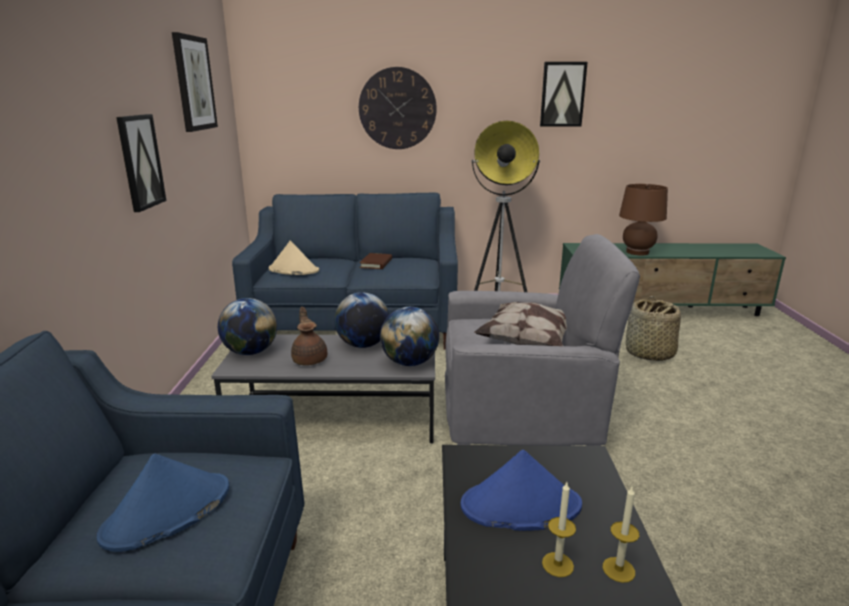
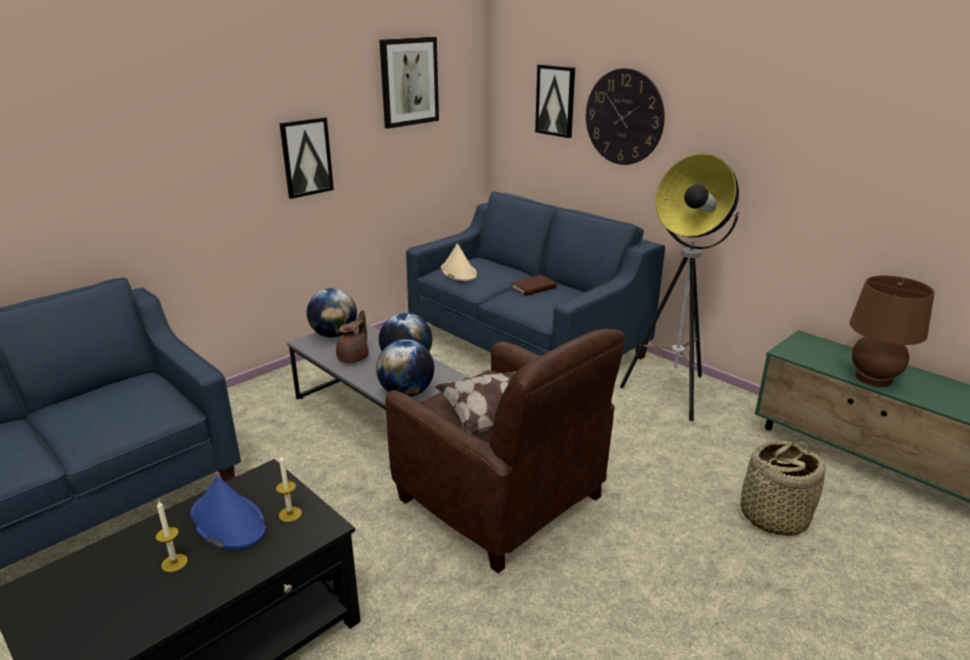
camera: 45 degrees right, 5 degrees up
blue hat [97,453,229,552] -> none
grey armchair [445,234,640,446] -> brown armchair [385,329,625,573]
picture [540,62,588,127] -> picture moved to [535,64,575,138]
candle [603,487,639,583] -> candle moved to [276,455,302,522]

